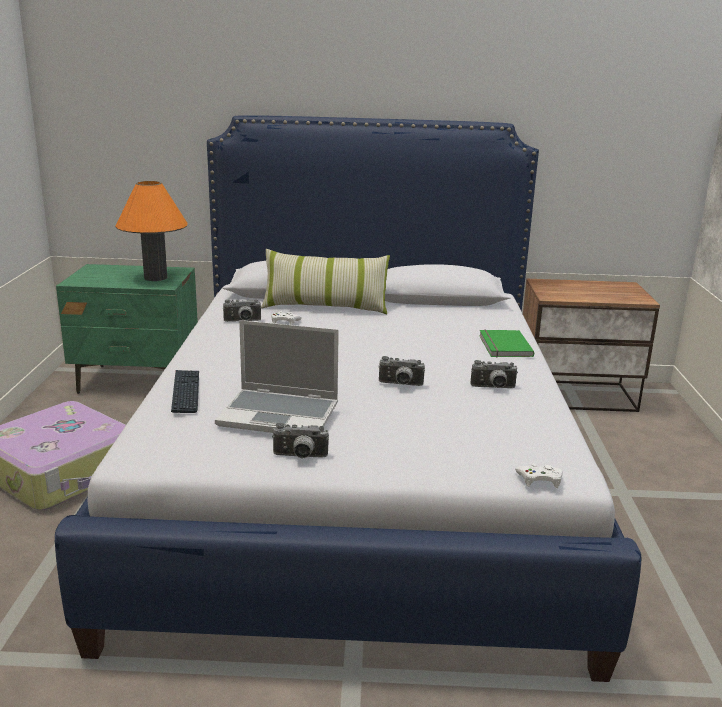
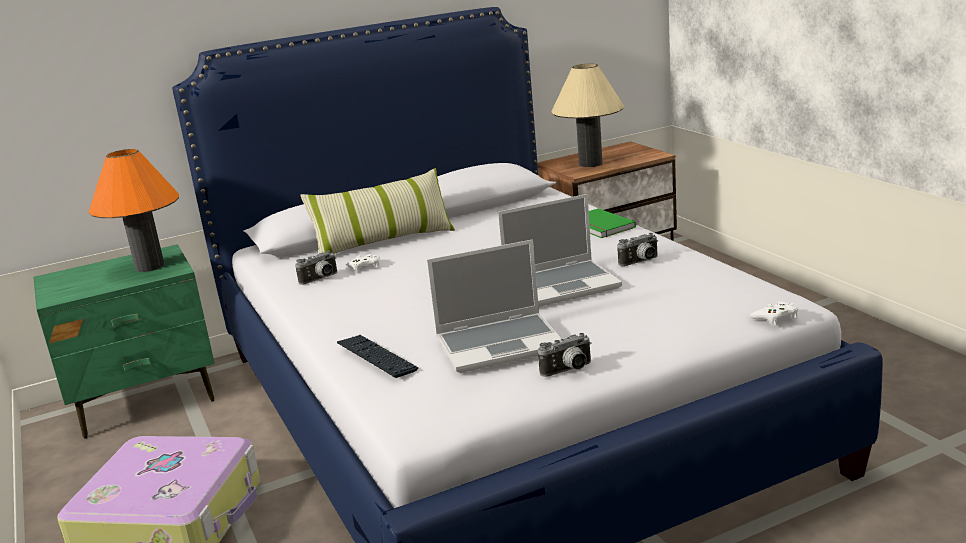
camera: 25 degrees left, 0 degrees up
camera [378,356,425,386] -> laptop [498,194,622,307]
none -> beige table lamp [551,64,624,167]

